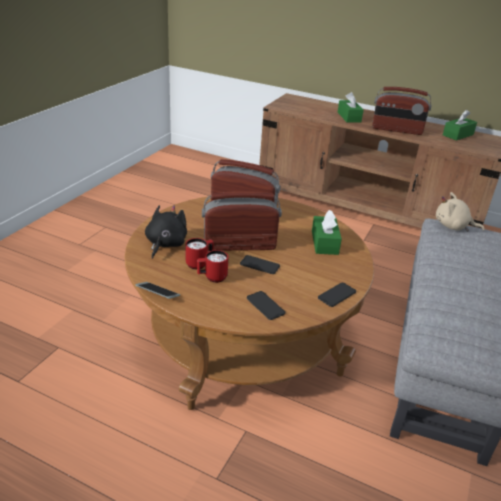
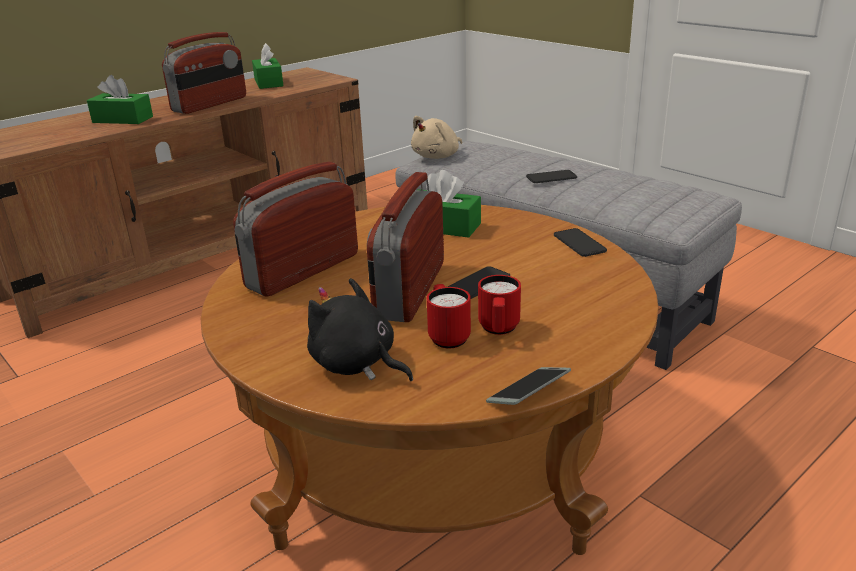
camera: 65 degrees left, 5 degrees down
phone [247,291,285,320] -> phone moved to [526,170,577,183]

